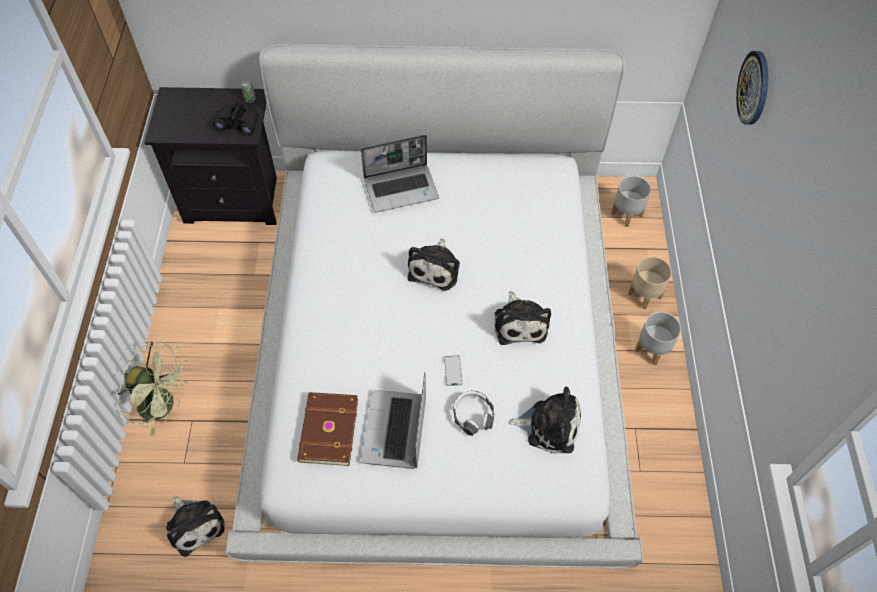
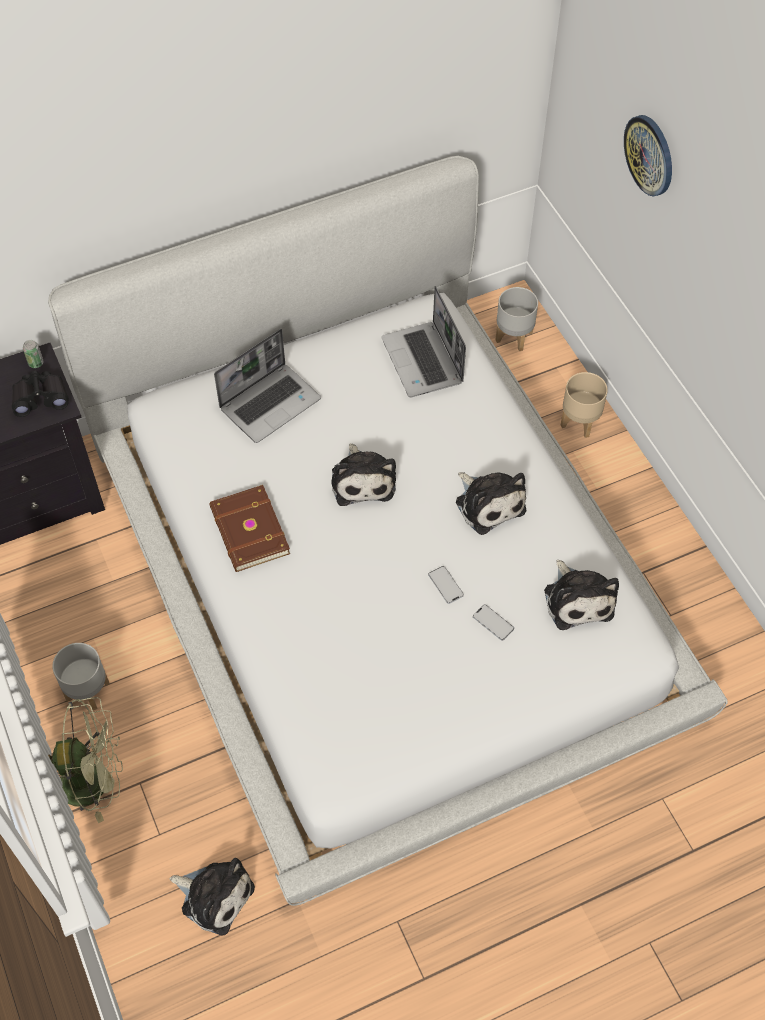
camera: 25 degrees left, 0 degrees up
brown book [297,392,358,466] -> brown book moved to [209,485,290,572]
laptop [361,372,426,469] -> laptop moved to [381,286,466,397]
headphones [453,391,494,436] -> phone [473,604,514,641]
plush toy [508,387,581,453] -> plush toy turned 90 degrees clockwise [544,560,619,630]
grey planter [635,312,681,365] -> grey planter moved to [52,643,110,710]

